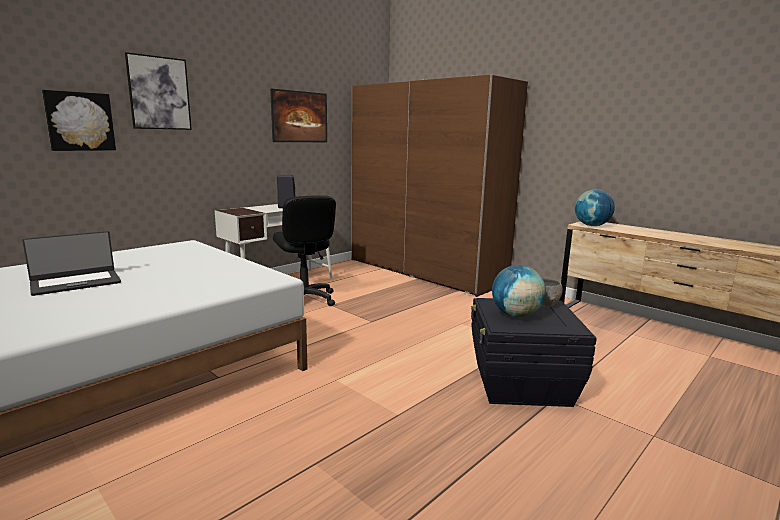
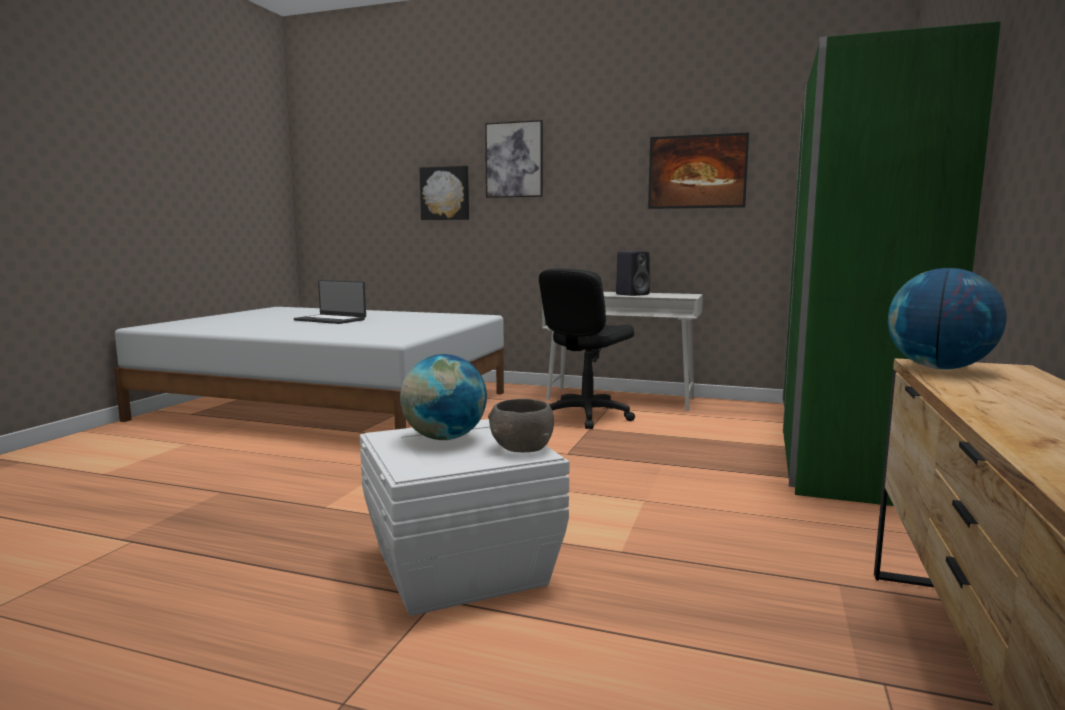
camera: 65 degrees right, 5 degrees down
brown wardrobe [352,75,528,297] -> green wardrobe [782,21,1001,506]
black storage box [471,298,597,407] -> white storage box [360,419,570,616]

